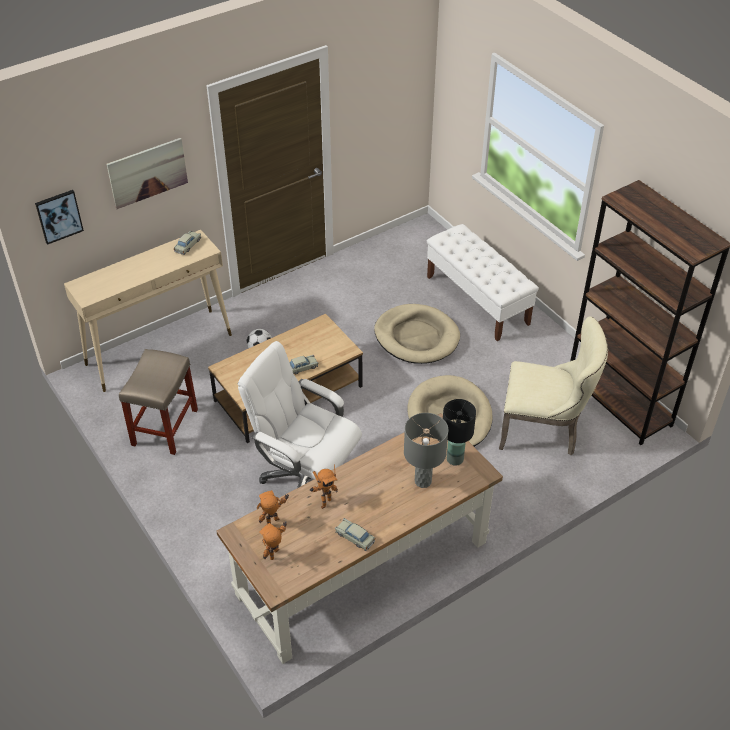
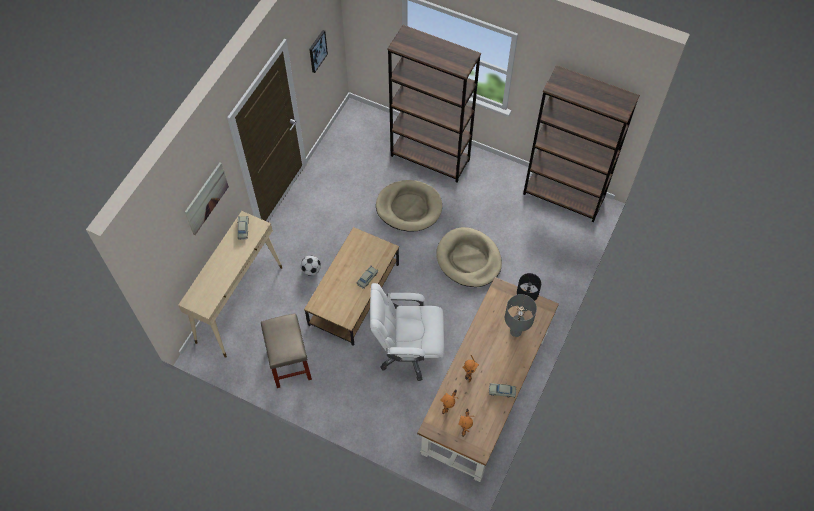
camera: 30 degrees left, 15 degrees up
picture [35,190,84,245] -> picture moved to [309,30,328,73]
white bench [427,224,539,341] -> brown bookcase [387,25,481,183]
beige chair [499,317,608,456] -> none

